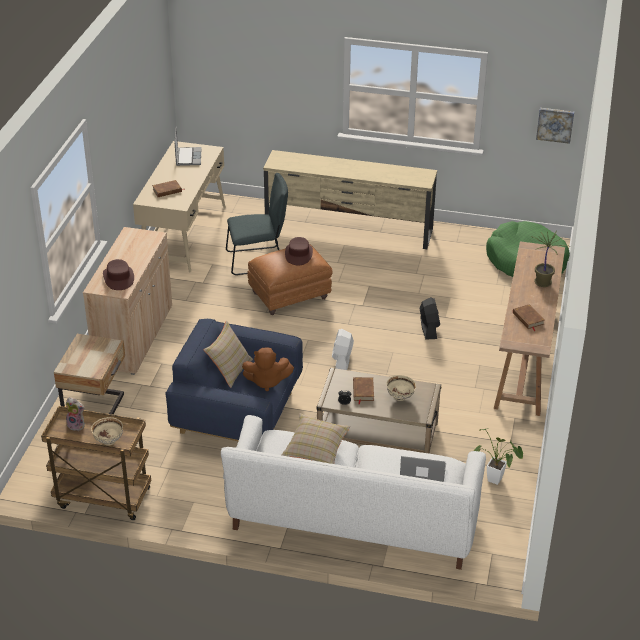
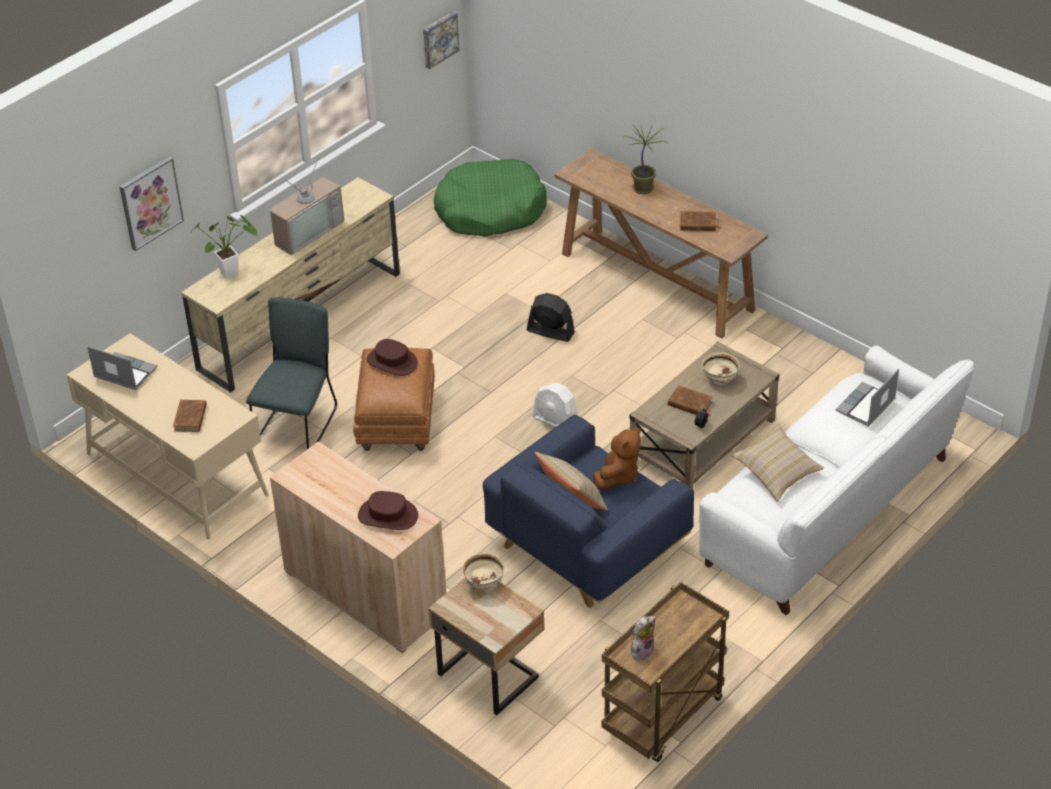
camera: 60 degrees left, 5 degrees up
beige bowl [91,417,123,446] -> beige bowl moved to [462,553,504,590]
potted plant [474,428,523,485] -> potted plant moved to [191,215,258,279]
none -> picture [119,156,184,251]
none -> television [270,157,344,255]

